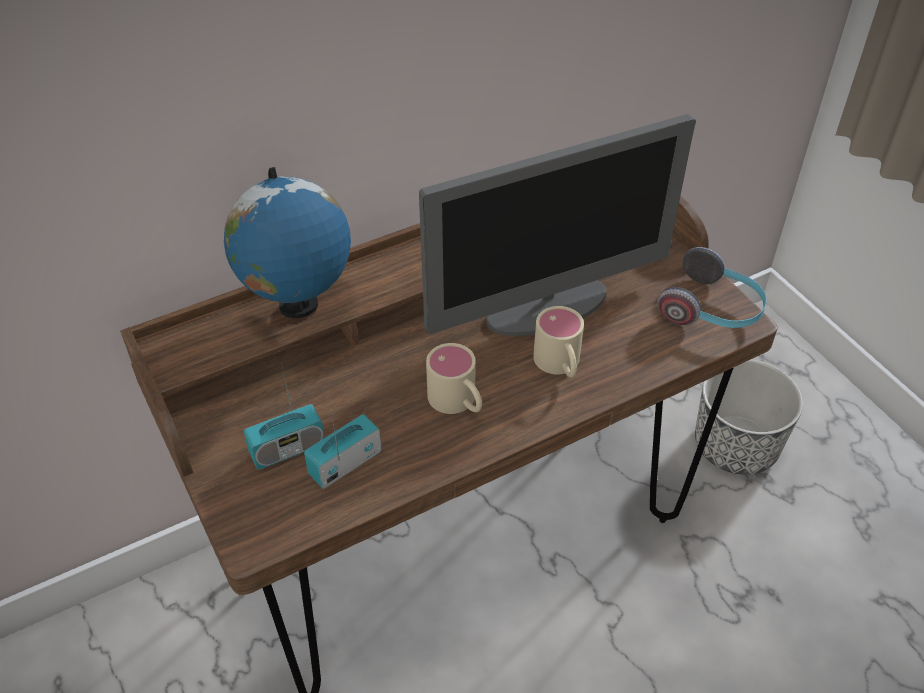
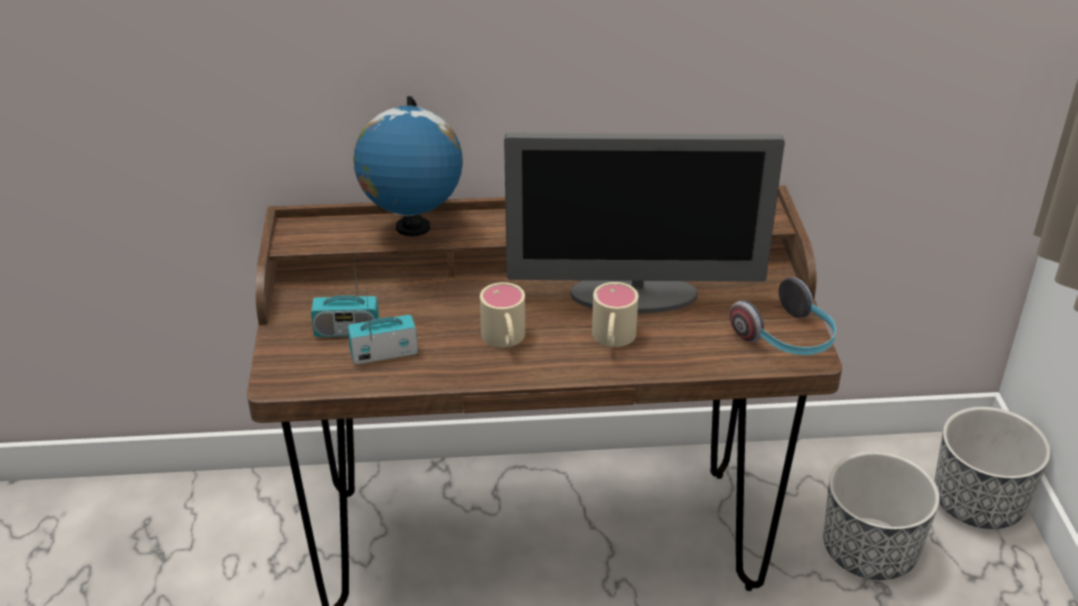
camera: 25 degrees right, 10 degrees down
none -> planter [934,407,1051,529]

